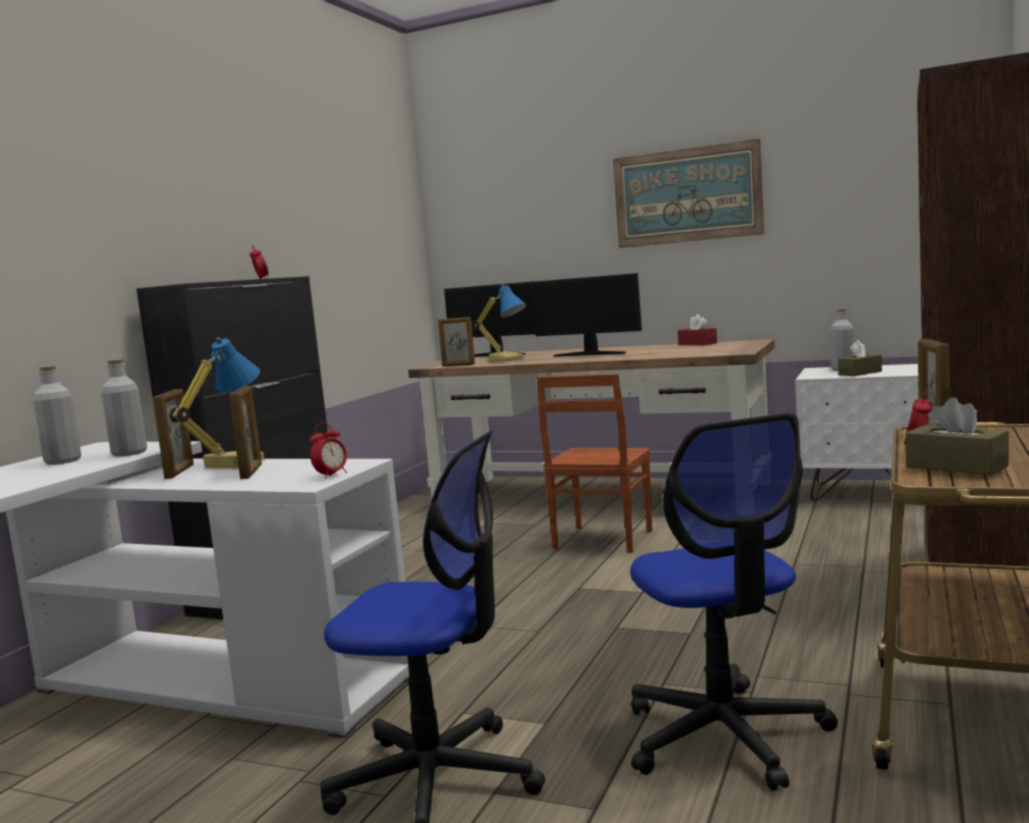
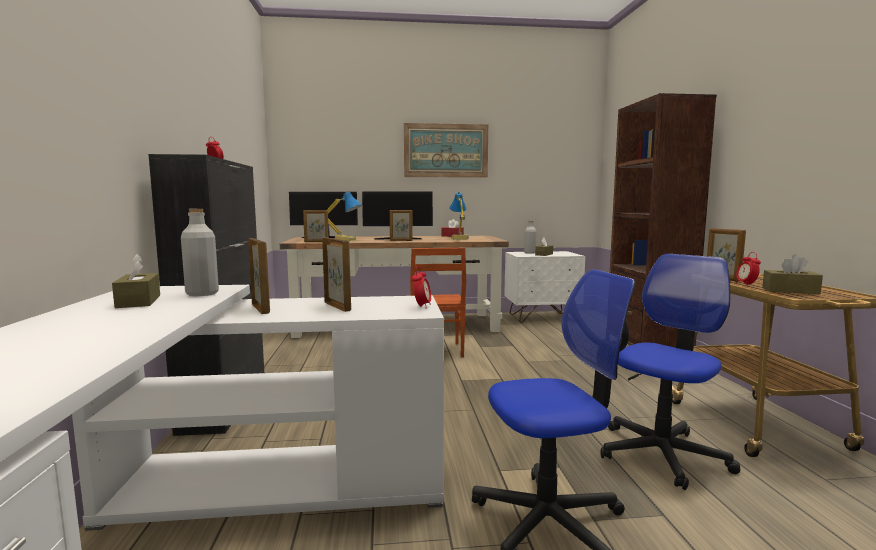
camera: 30 degrees left, 0 degrees up
grey bottle [33,366,81,465] -> brown tissue box [112,254,160,308]
table lamp [169,338,266,469] -> table lamp moved to [449,192,469,240]
office chair [630,413,838,791] -> office chair turned 90 degrees counterclockwise [601,254,741,490]
none -> picture frame [390,210,413,241]

